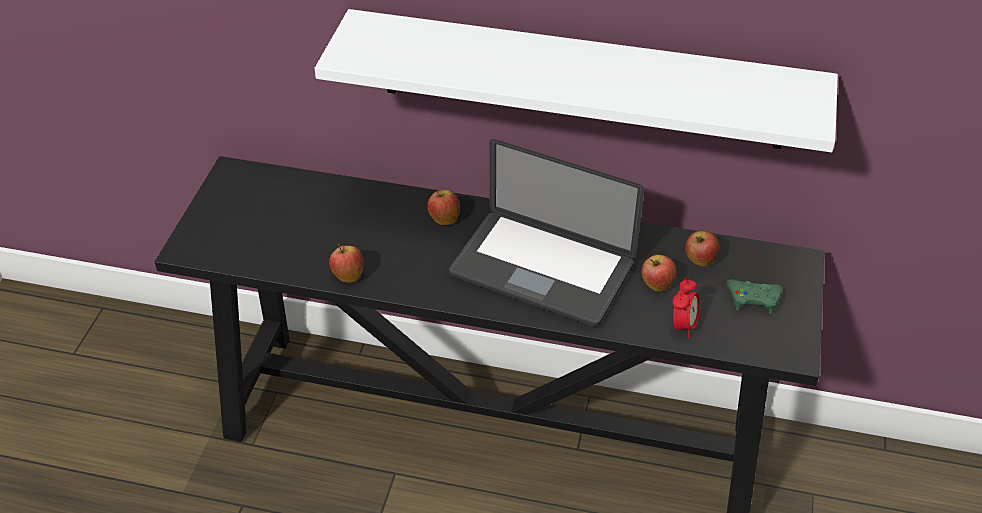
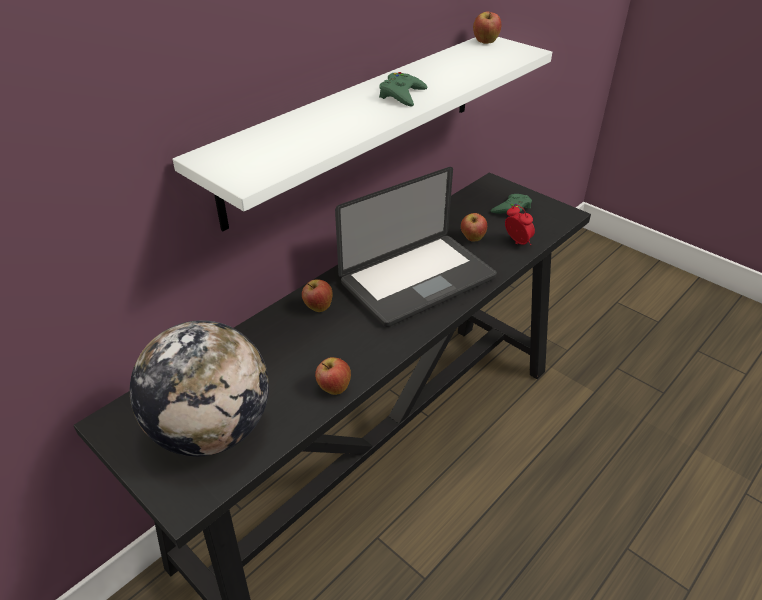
camera: 60 degrees left, 5 degrees down
apple [685,231,719,267] -> apple moved to [473,11,501,44]
none -> globe [130,320,269,456]
none -> green game controller [379,72,427,106]

